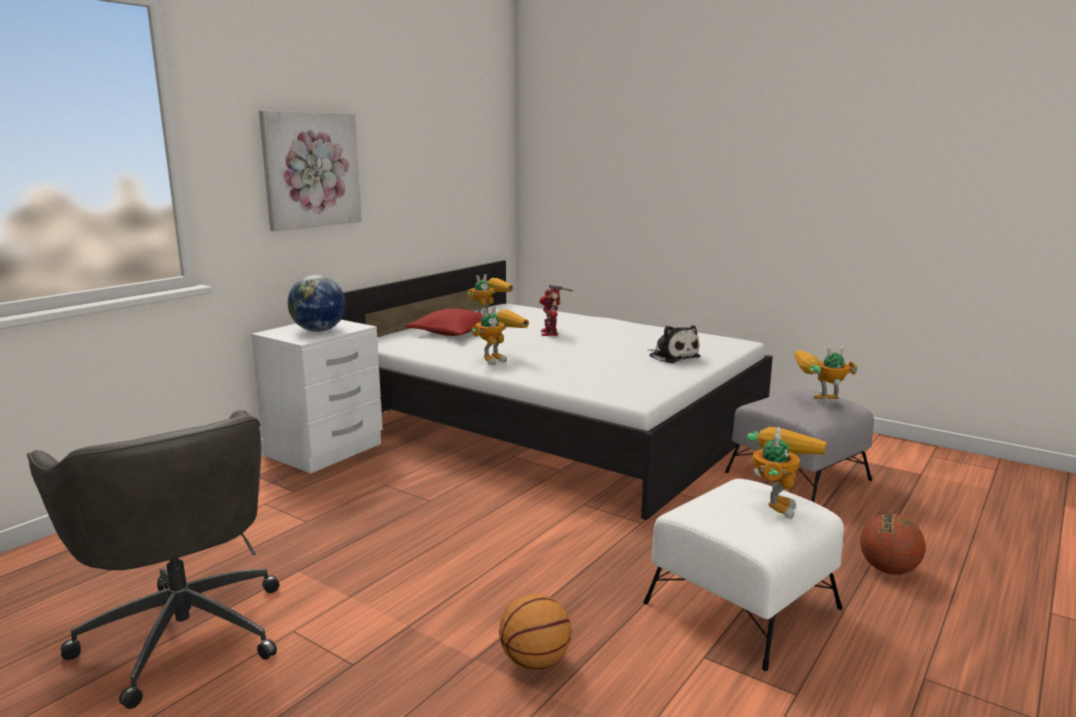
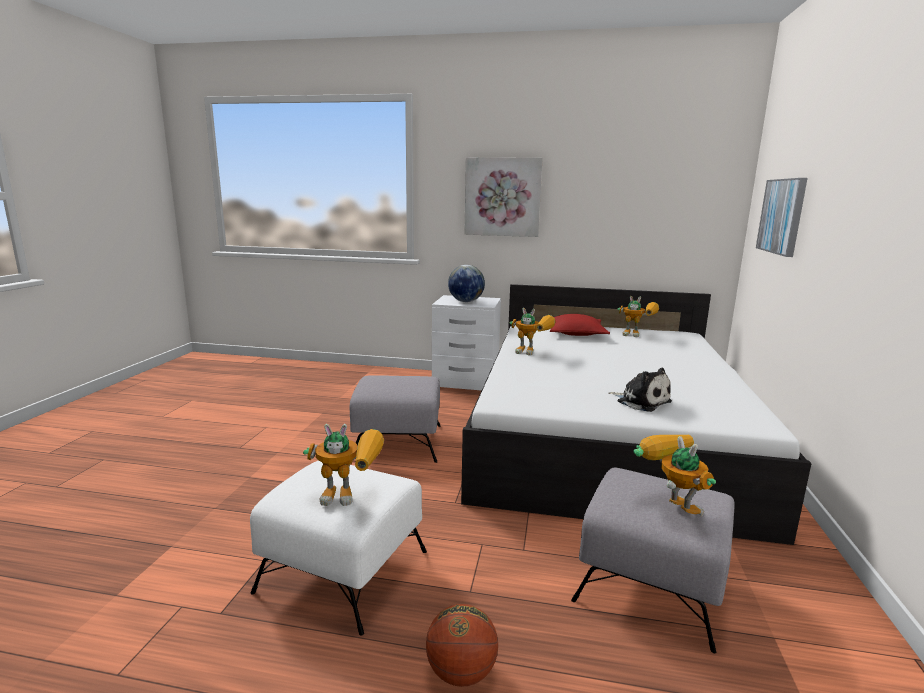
camera: 65 degrees right, 0 degrees up
grey office chair [27,410,279,709] -> none
basketball [499,594,572,670] -> none
toy robot [540,285,574,336] -> none
plush toy [648,325,700,363] -> plush toy turned 75 degrees counterclockwise [608,368,672,412]
none -> grey ottoman [350,375,441,463]
none -> picture [756,178,807,257]

